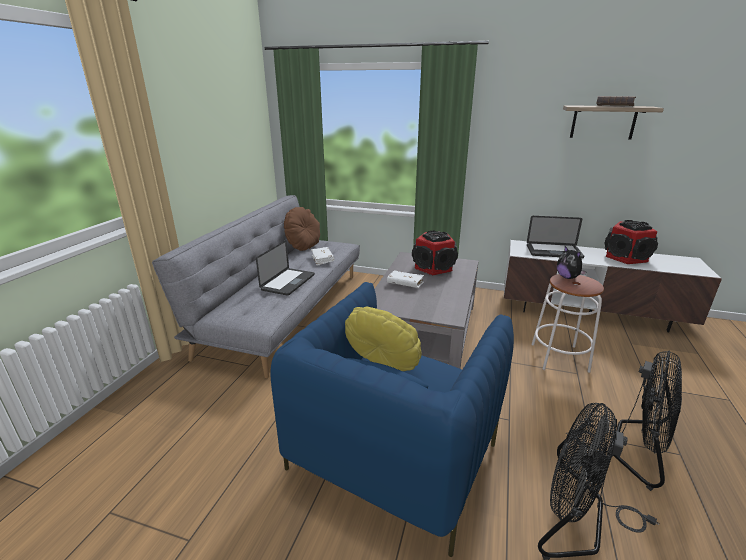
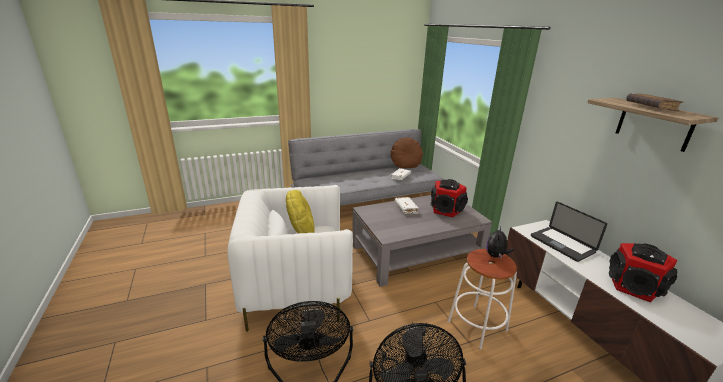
camera: 50 degrees right, 0 degrees up
laptop [256,240,315,296] -> none
blue armchair [271,282,514,557] -> white armchair [227,185,353,332]

